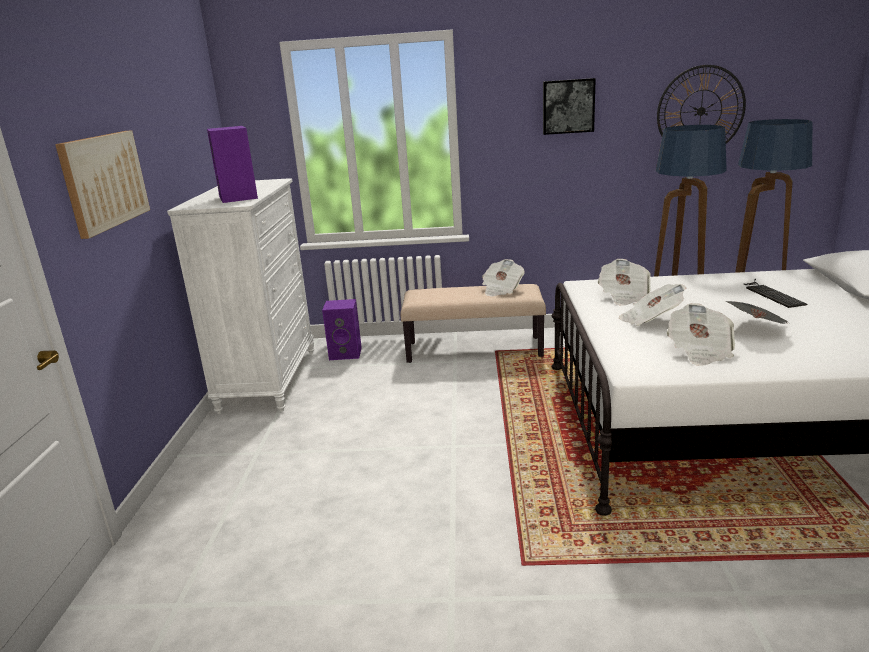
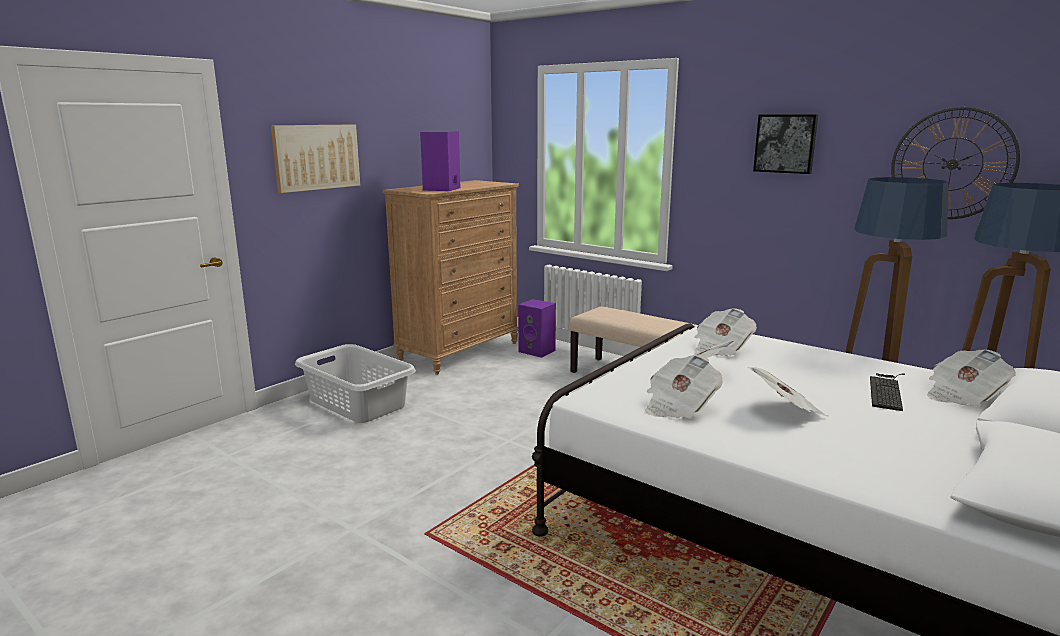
camera: 35 degrees right, 5 degrees down
white dresser [167,178,315,414] -> brown dresser [383,180,519,375]
newspaper [482,259,525,296] -> newspaper moved to [927,350,1016,406]
none -> grey laundry basket [295,344,416,423]

